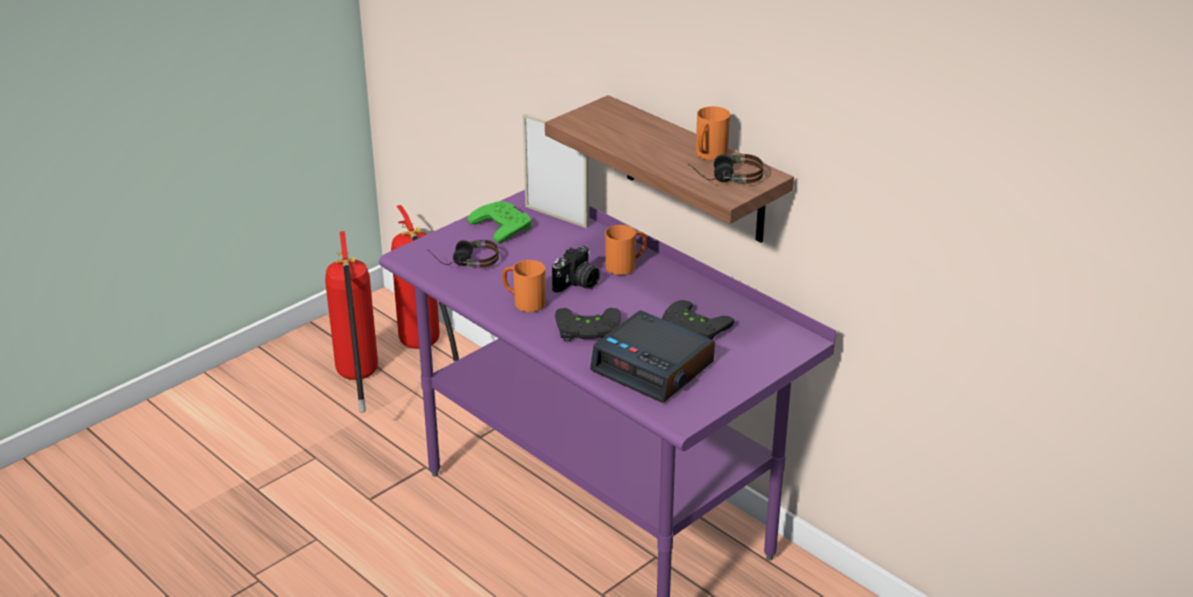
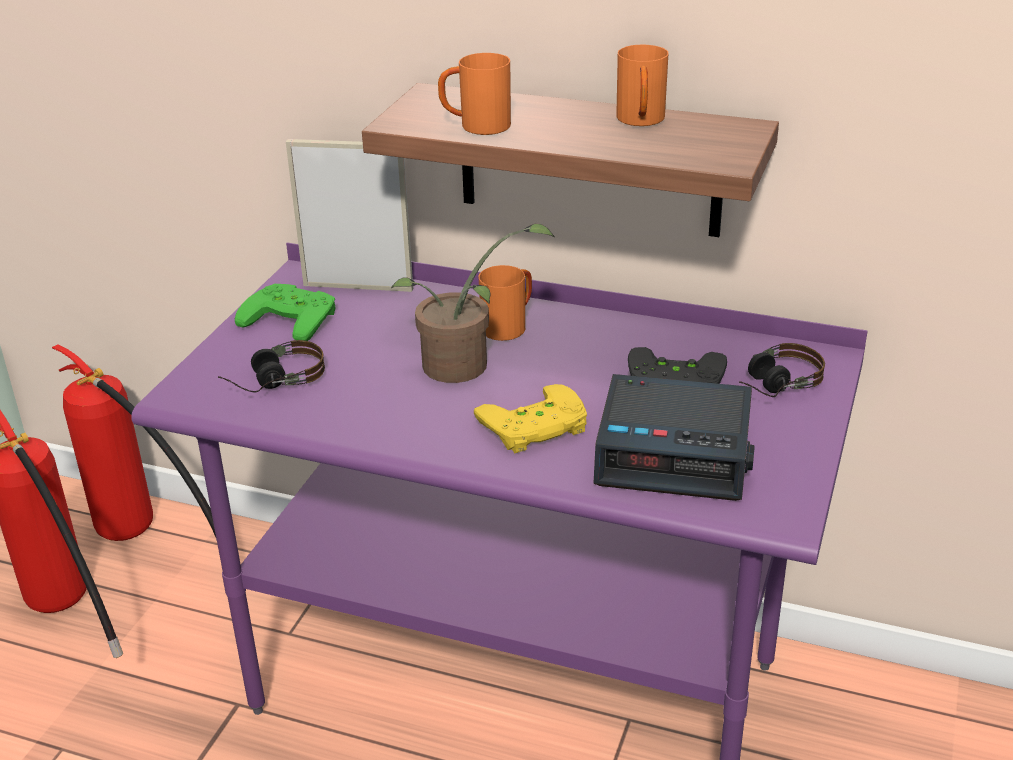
camera: 25 degrees left, 0 degrees up
orange mug [503,260,546,312] -> orange mug moved to [438,53,511,135]
camera [552,246,600,293] -> potted plant [391,223,555,383]
black game controller [555,308,621,341] -> yellow game controller [474,384,587,454]
headphones [688,154,764,184] -> headphones moved to [739,343,825,397]

